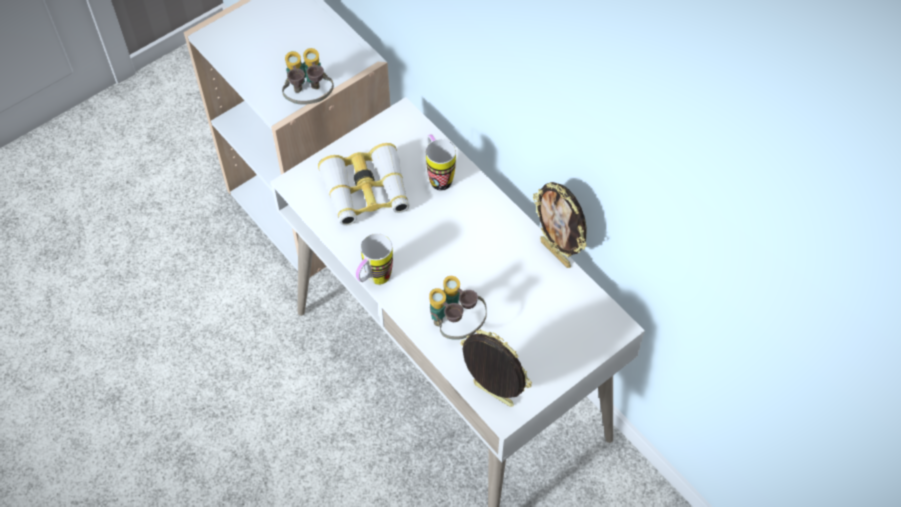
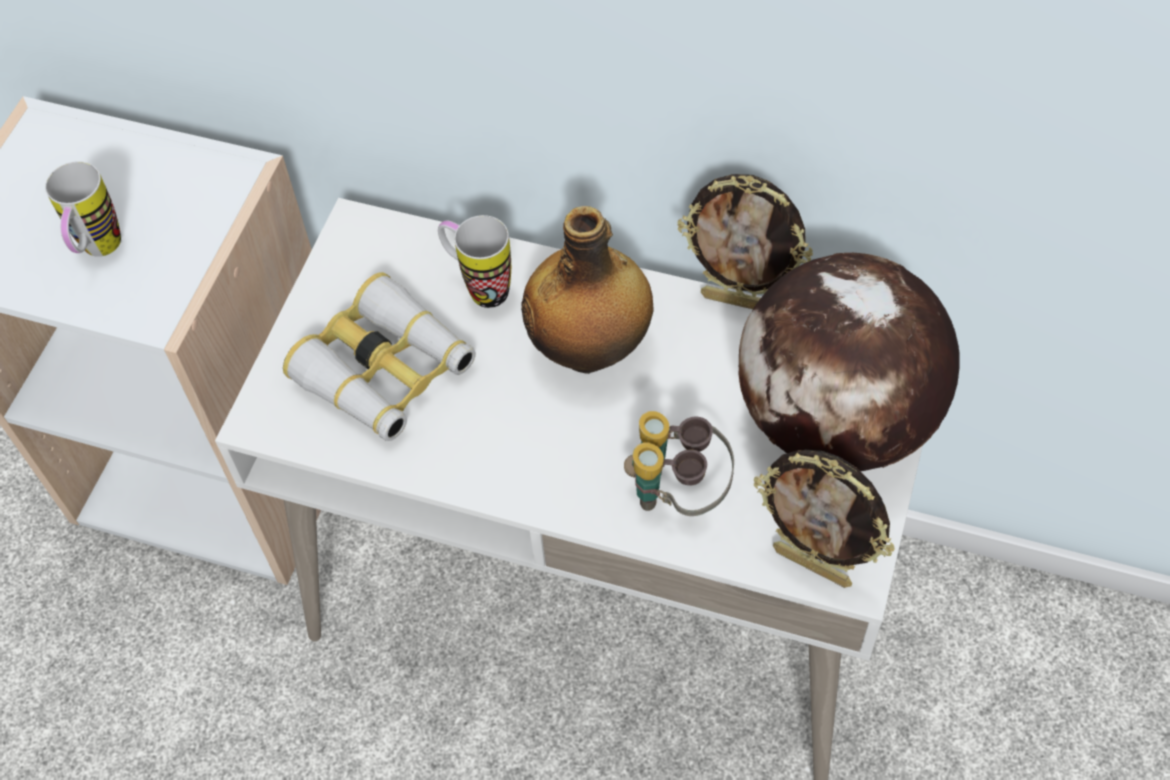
camera: 30 degrees left, 0 degrees up
binoculars [282,48,334,105] -> none
mug [356,233,393,285] -> mug moved to [45,161,121,257]
picture frame [460,329,532,407] -> picture frame turned 150 degrees counterclockwise [754,450,895,588]
none -> bottle [521,206,654,374]
none -> globe [738,253,960,471]

